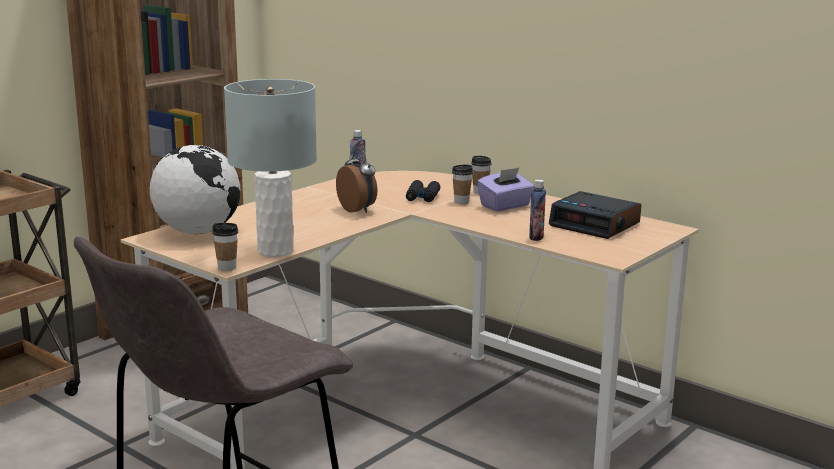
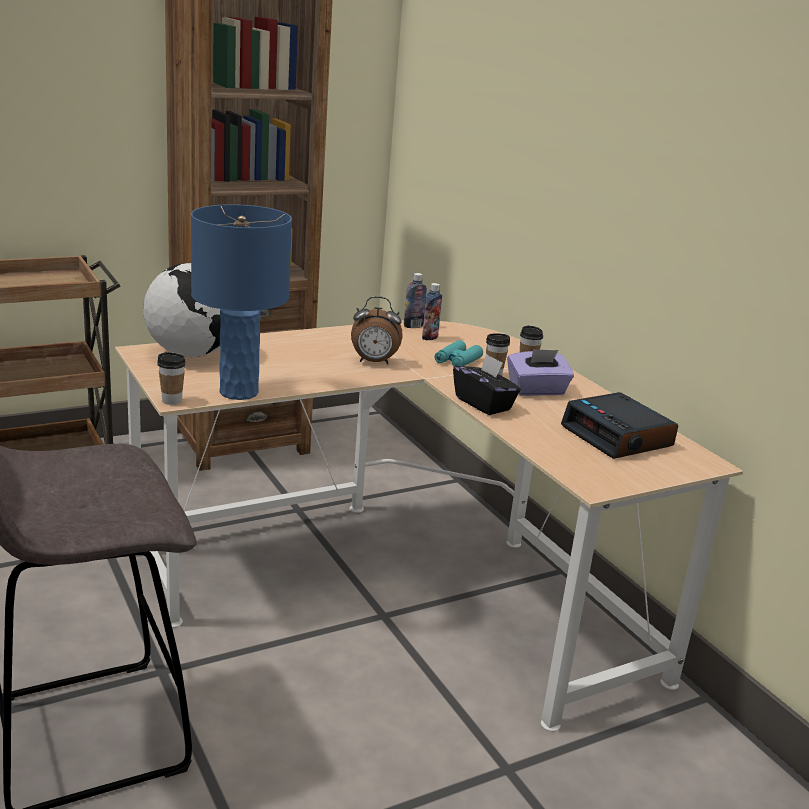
camera: 20 degrees right, 5 degrees up
grey table lamp [224,79,317,257] -> blue table lamp [191,204,292,400]
alarm clock [336,148,378,213] -> alarm clock turned 105 degrees clockwise [351,296,402,364]
black binoculars [406,180,440,202] -> turquoise binoculars [435,340,483,366]
bottle [529,179,546,241] -> bottle moved to [422,283,442,340]
none -> black tissue box [453,354,521,415]

